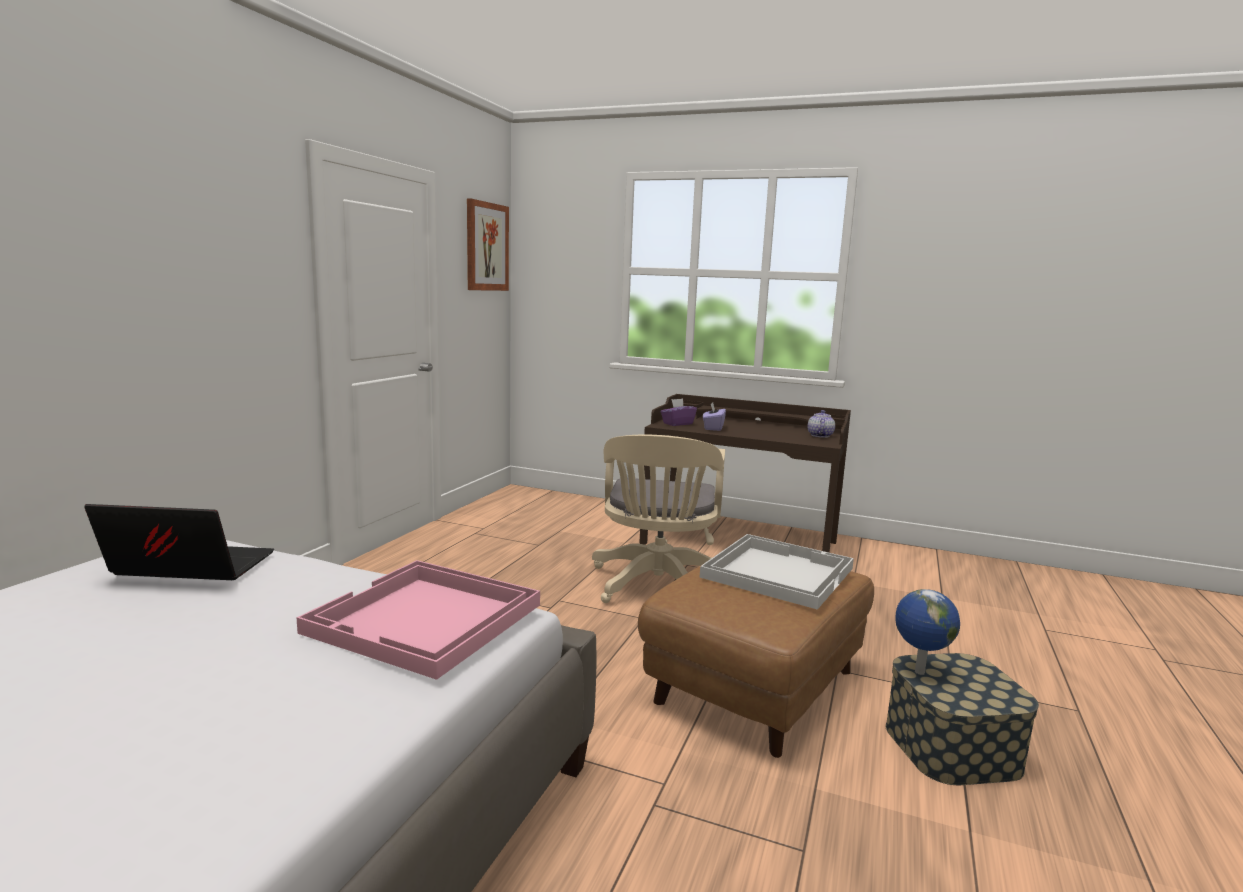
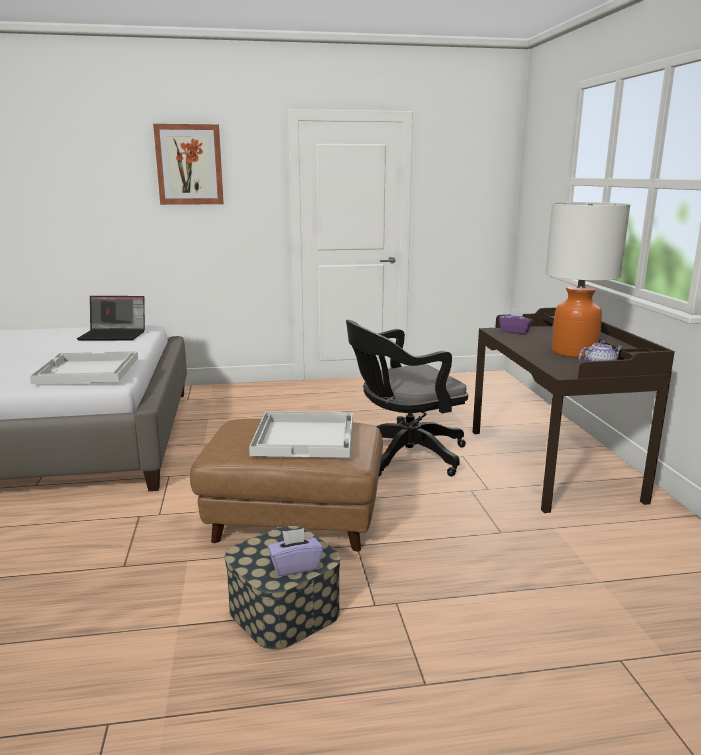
camera: 60 degrees right, 5 degrees up
laptop [84,504,274,580] -> laptop turned 120 degrees clockwise [77,296,145,341]
pink tray [296,560,540,680] -> white tray [30,351,138,384]
picture [467,198,509,291] -> picture moved to [153,124,224,205]
beige office chair [592,435,725,603] -> black office chair [346,320,468,477]
purple tissue box [703,402,726,431] -> purple tissue box moved to [267,528,323,577]
globe [895,589,960,675] -> none
none -> table lamp [545,202,631,358]

